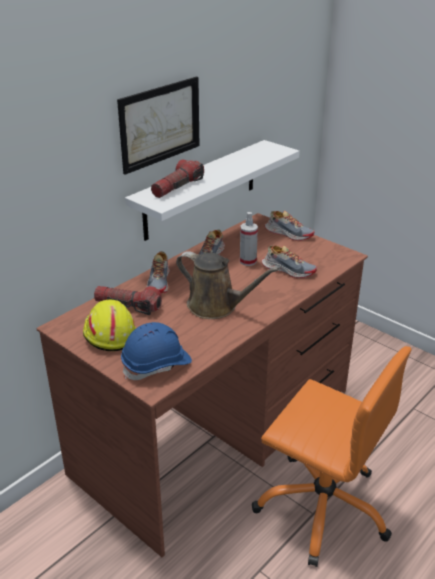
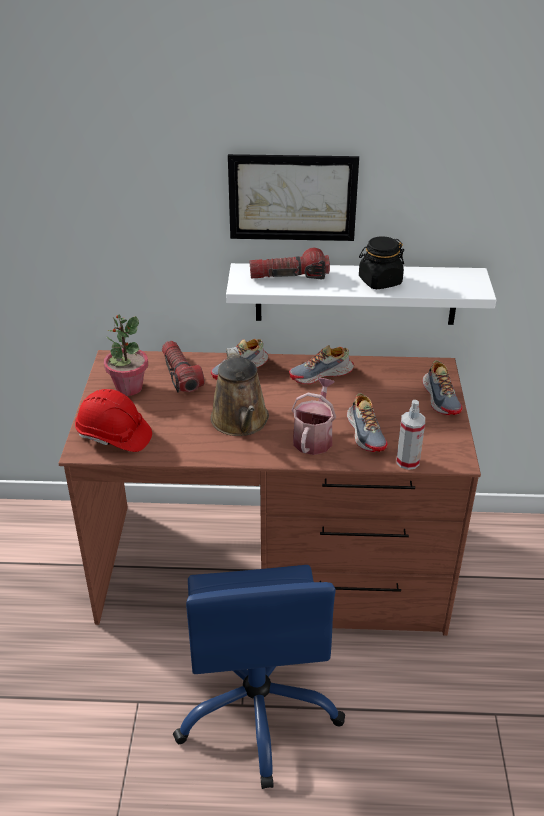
camera: 50 degrees right, 5 degrees up
yellow hard hat [83,300,136,351] -> potted plant [104,314,148,396]
blue hard hat [121,322,192,380] -> red hard hat [75,389,152,452]
spray bottle [240,212,258,266] -> spray bottle moved to [397,400,425,470]
orange office chair [252,346,412,567] -> blue office chair [173,565,345,789]
none -> watering can [291,378,336,455]
none -> black jar [359,236,404,289]

